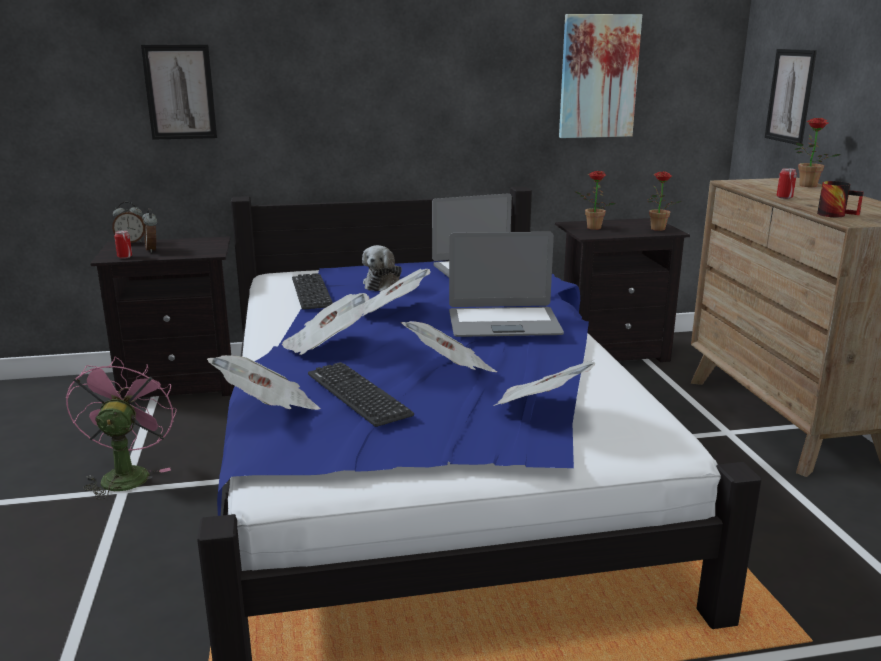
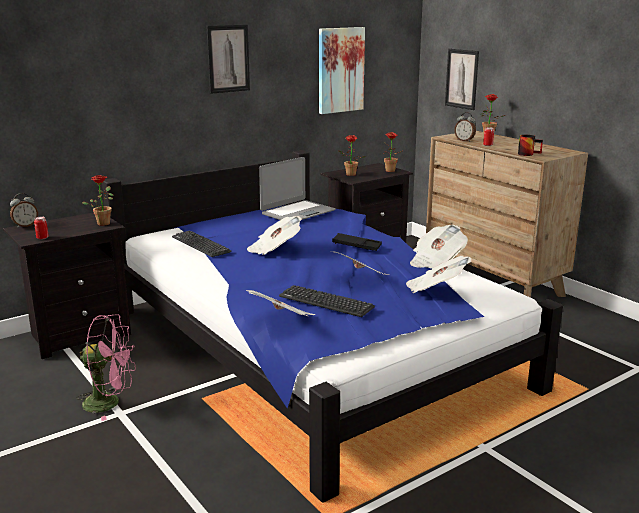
camera: 25 degrees left, 0 degrees up
pink fan [66,356,177,500] -> pink fan turned 120 degrees clockwise [76,314,136,421]
picture [141,44,217,140] -> picture moved to [206,25,250,94]
alarm clock [142,208,158,253] -> alarm clock moved to [454,112,476,142]
newspaper [282,293,369,355] -> newspaper moved to [410,225,468,268]
plush toy [362,245,402,291] -> none
laptop [449,232,564,337] -> black tray [332,233,382,251]
none -> potted plant [82,175,114,226]

